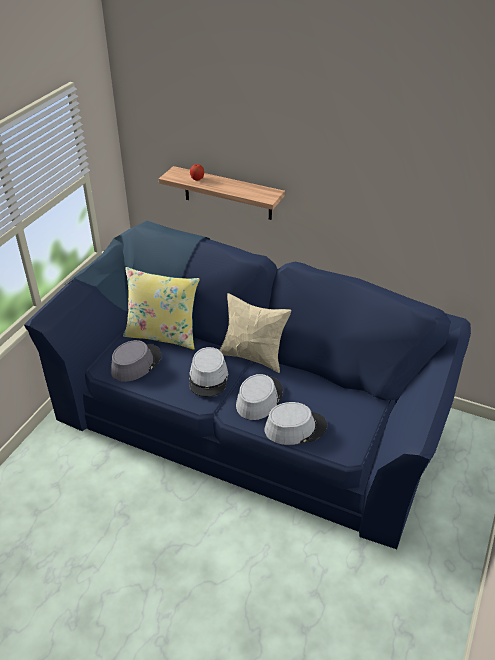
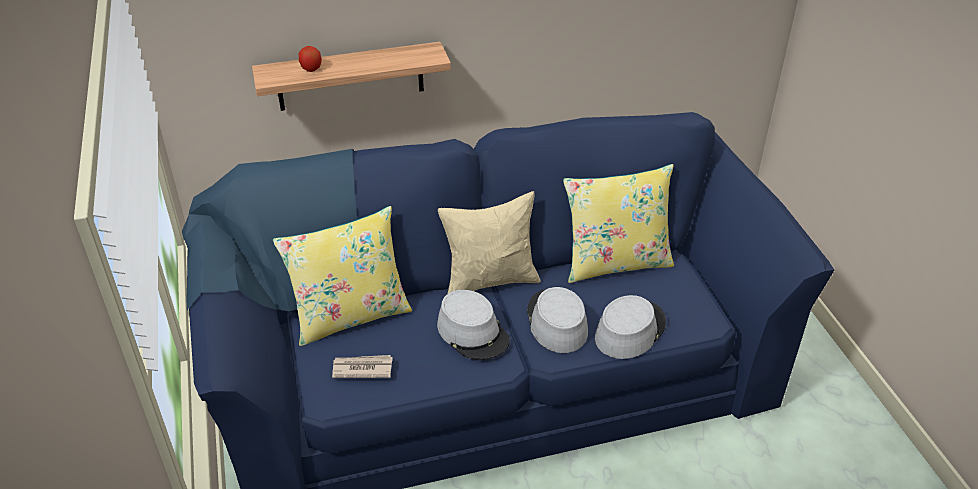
camera: 40 degrees left, 0 degrees up
grey hat [111,340,161,382] -> newspaper [332,355,393,378]
none -> yellow pillow [563,164,674,283]

